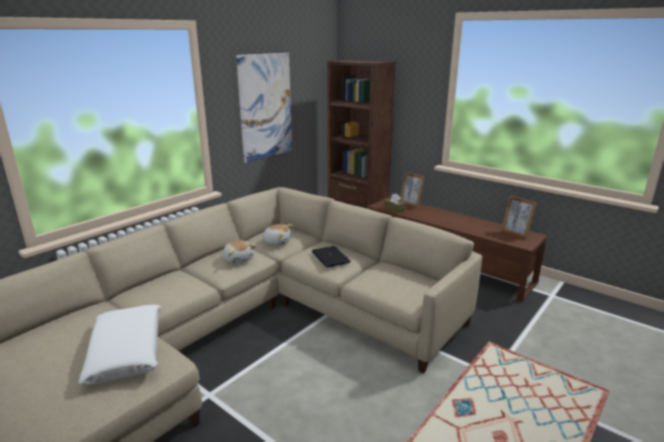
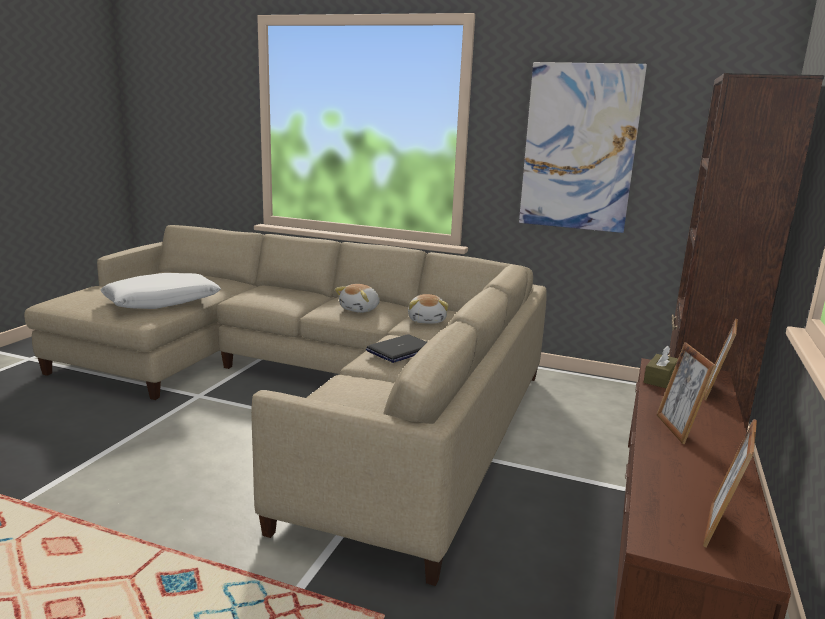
camera: 70 degrees right, 5 degrees down
none -> picture frame [656,342,716,444]

